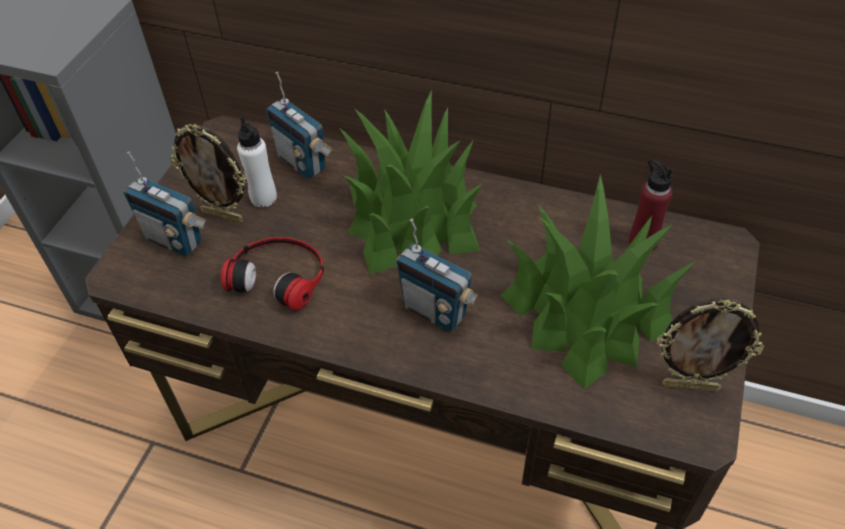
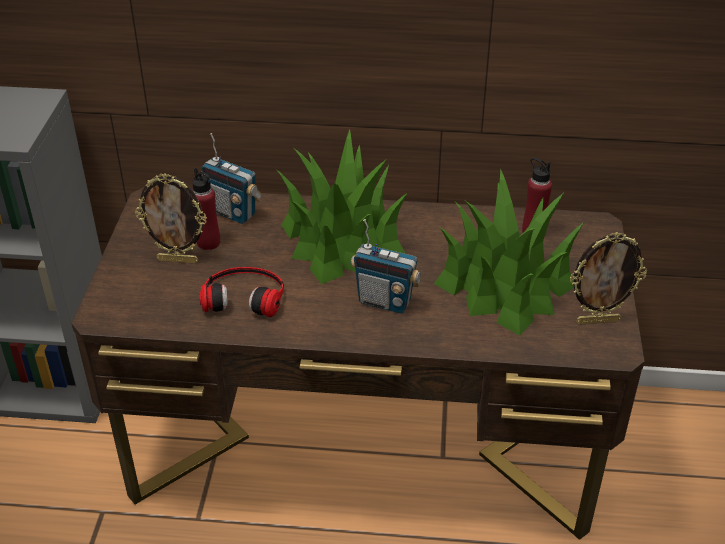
camera: 15 degrees left, 10 degrees down
radio [124,151,207,257] -> none
white bottle [237,117,277,207] -> red bottle [192,168,220,250]

